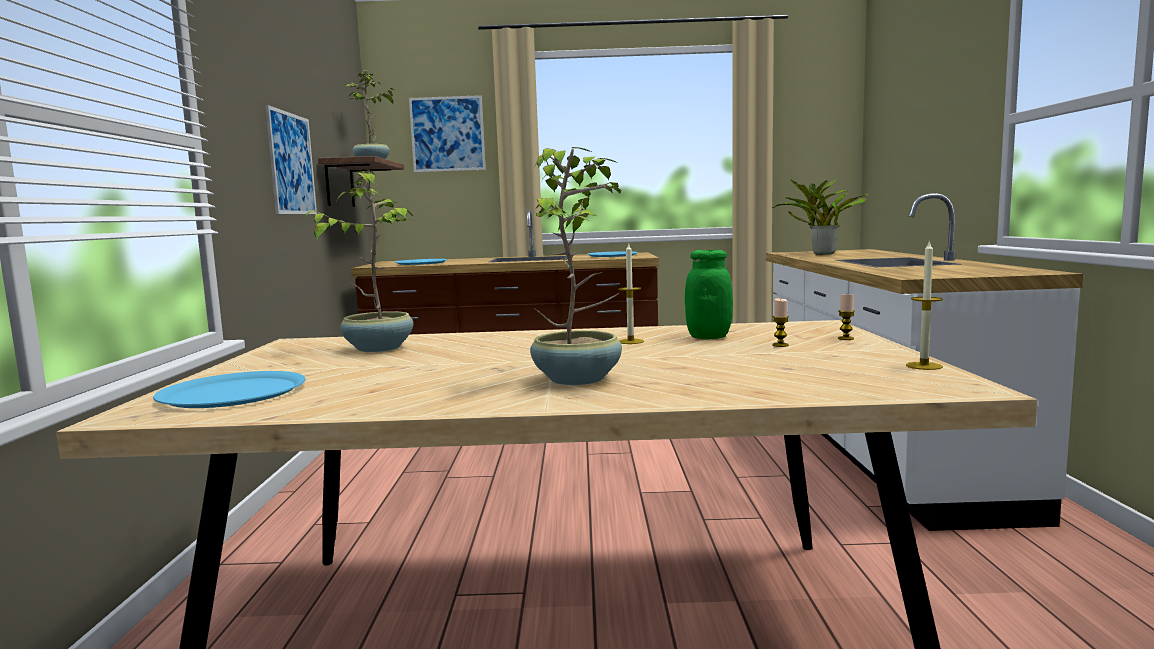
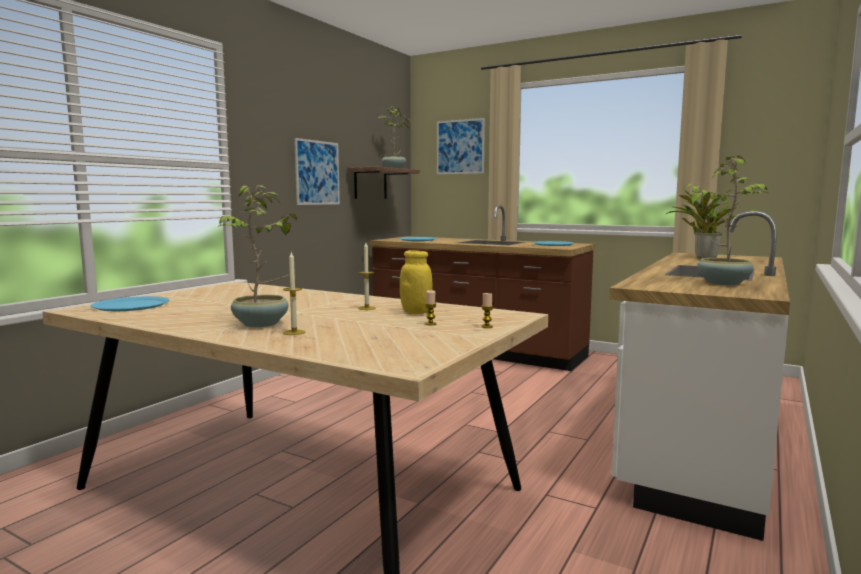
camera: 30 degrees right, 0 degrees up
potted plant [302,169,415,352] -> potted plant moved to [682,156,768,286]
green jar [685,250,733,339] -> yellow jar [400,250,433,314]
candle [906,240,943,370] -> candle moved to [283,252,305,335]

